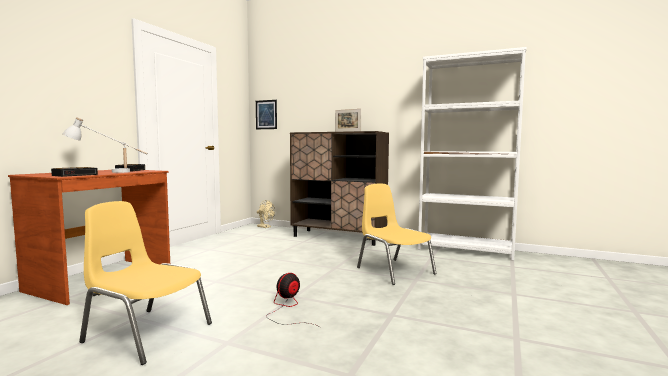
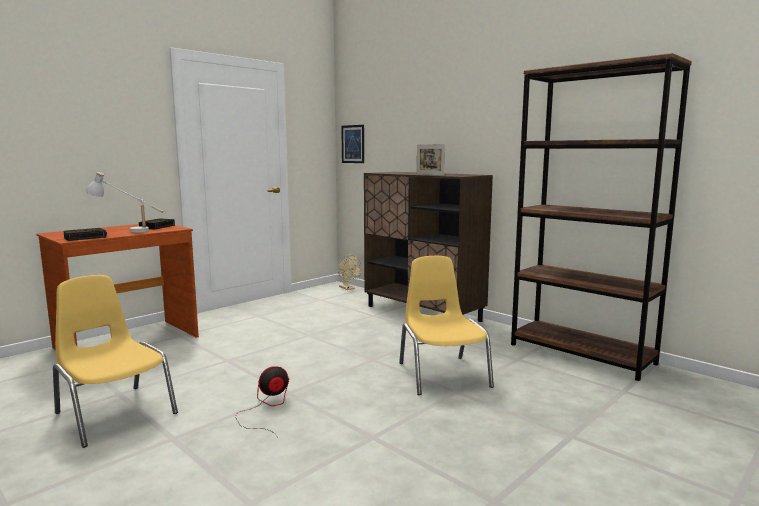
camera: 20 degrees right, 5 degrees up
white bookcase [418,47,526,261] -> brown bookcase [511,53,692,381]

